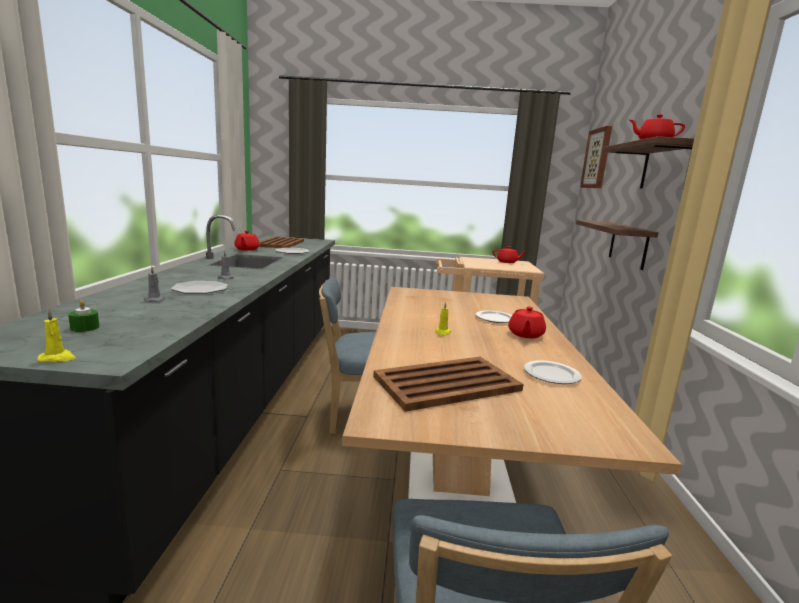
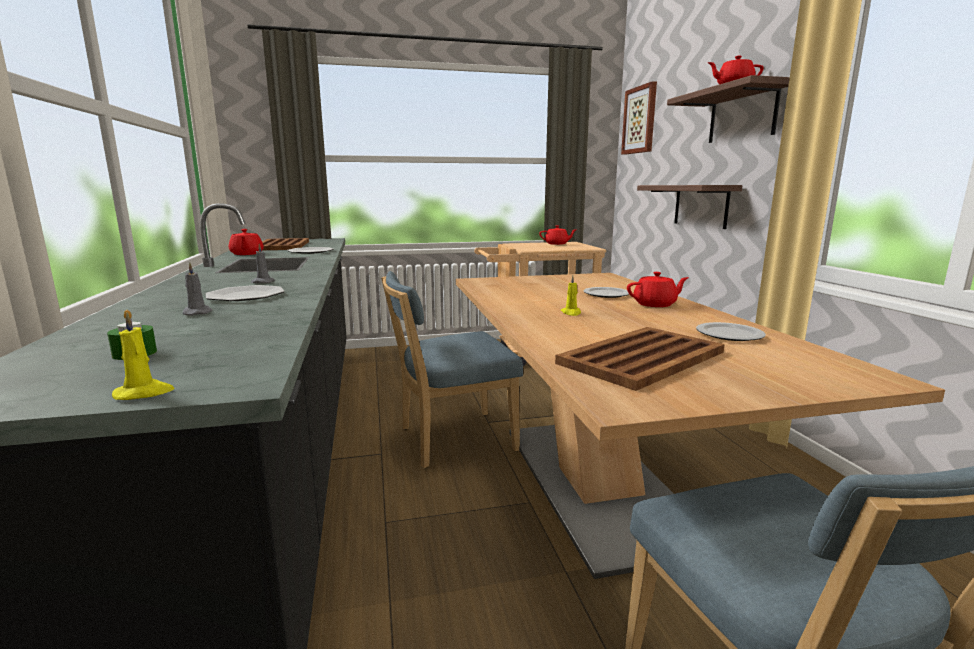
camera: 15 degrees left, 0 degrees up
red teapot [508,307,546,338] -> red teapot turned 105 degrees counterclockwise [627,272,689,307]

